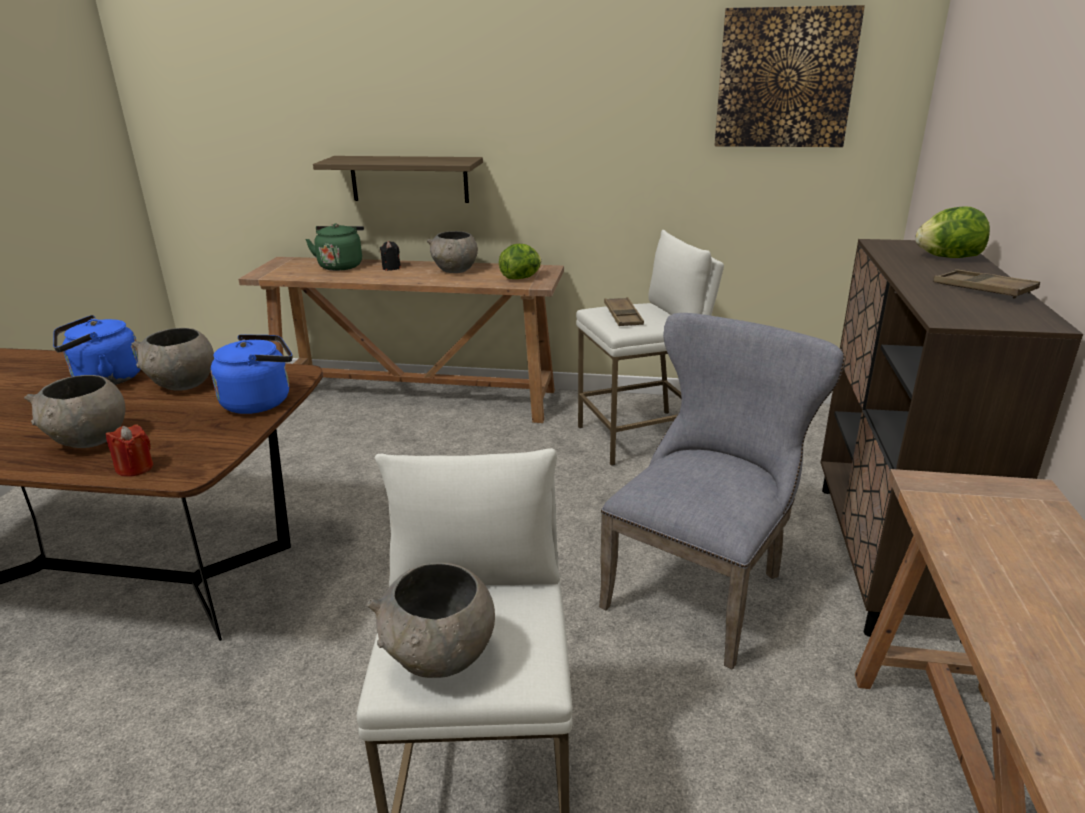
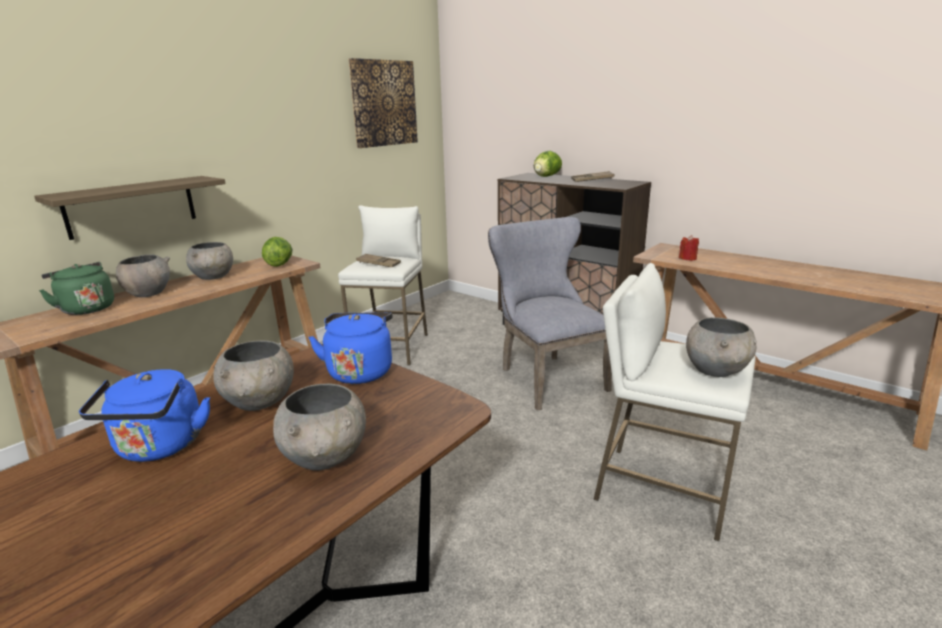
camera: 60 degrees left, 5 degrees down
red candle [106,424,153,477] -> red candle moved to [679,235,699,261]
black candle [380,241,401,271] -> grey bowl [116,254,170,297]

